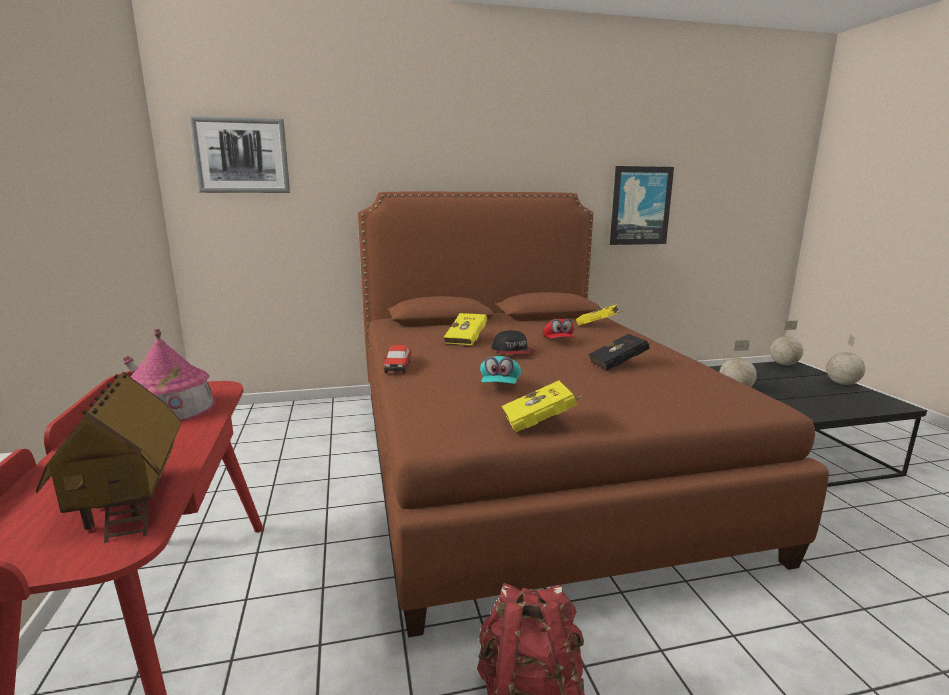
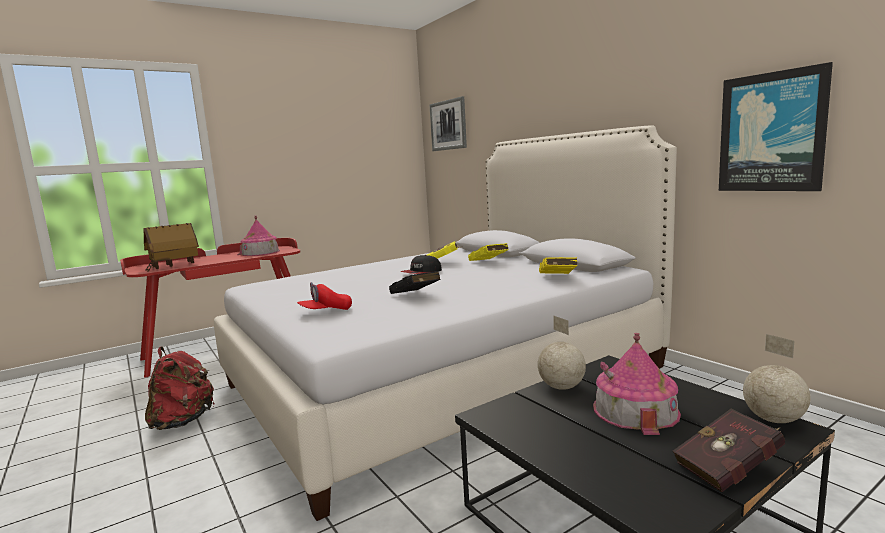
camera: 70 degrees right, 5 degrees down
brown bed [358,192,829,638] -> white bed [214,126,677,521]
toy car [383,345,412,373] -> none
turquoise cap [480,356,521,384] -> none
yellow book [502,380,584,433] -> yellow book moved to [468,243,509,261]
red cap [543,319,576,339] -> red cap moved to [297,282,352,310]
globe [826,334,866,385] -> red book [673,408,785,492]
none -> toy house [593,333,681,435]

